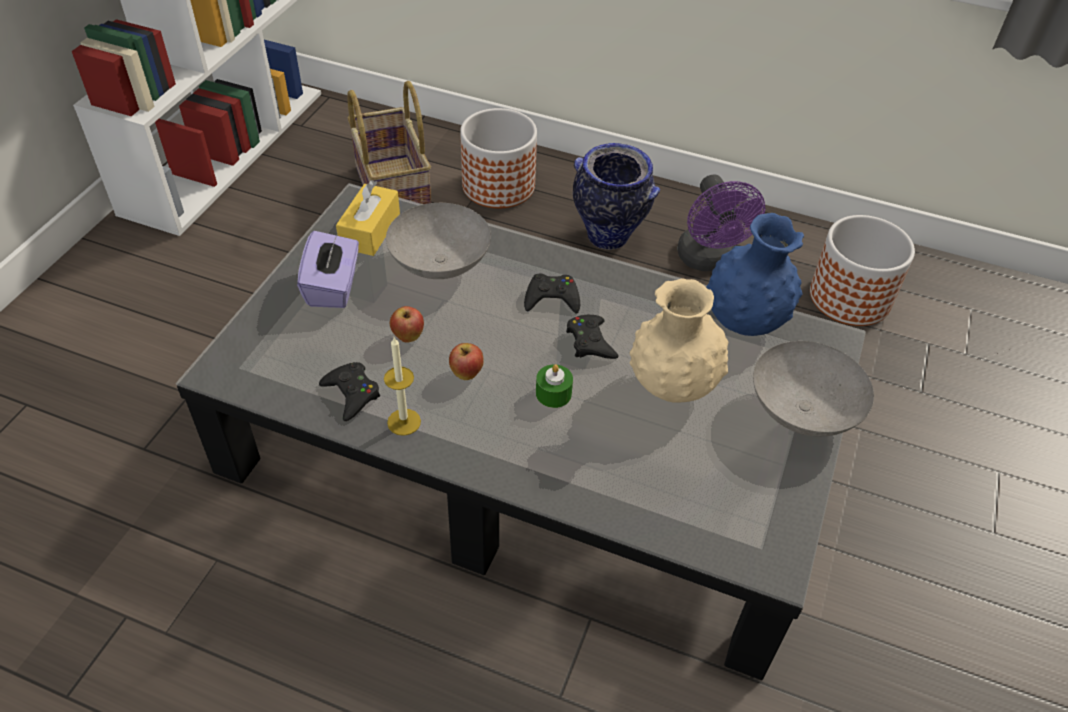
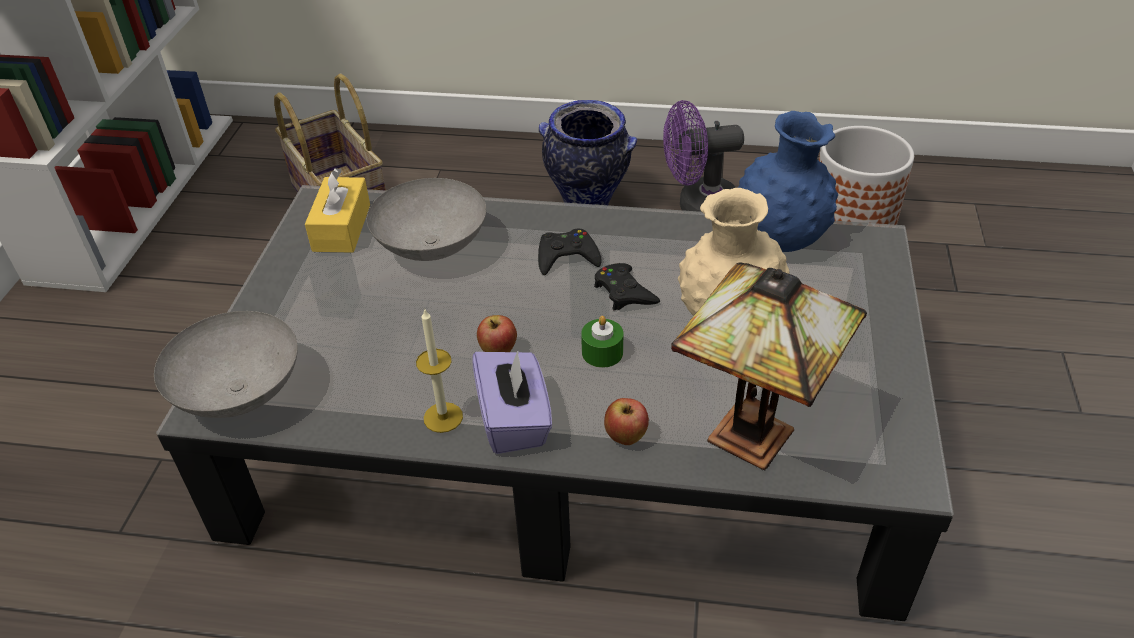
camera: 10 degrees left, 5 degrees down
purple tissue box [297,231,359,308] -> purple tissue box moved to [472,348,552,454]
black game controller [319,362,380,421] -> none
apple [390,306,424,343] -> apple moved to [604,398,649,445]
planter [460,108,537,209] -> none
purple fan [677,174,765,271] -> purple fan turned 105 degrees clockwise [663,100,744,212]
grey bowl [753,341,874,437] -> grey bowl moved to [154,311,298,418]
none -> table lamp [671,262,867,470]

